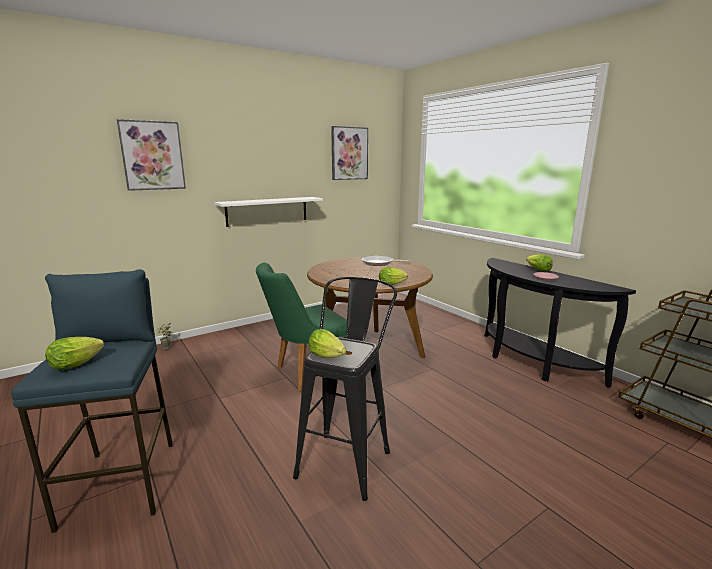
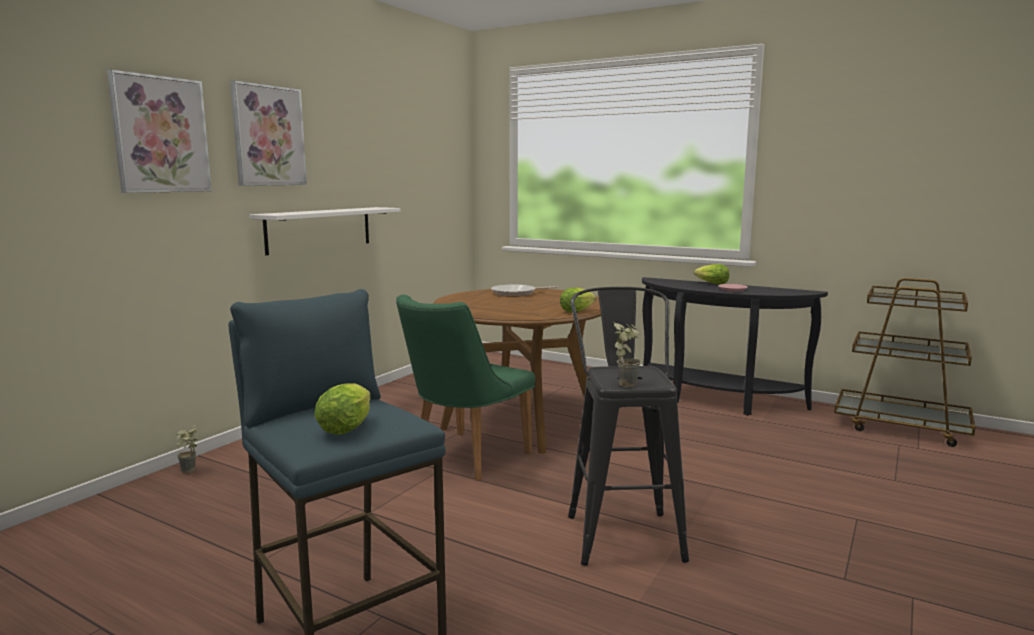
camera: 25 degrees left, 5 degrees down
lettuce [309,329,346,358] -> potted plant [613,322,640,387]
picture [331,126,368,180] -> picture moved to [230,81,307,186]

